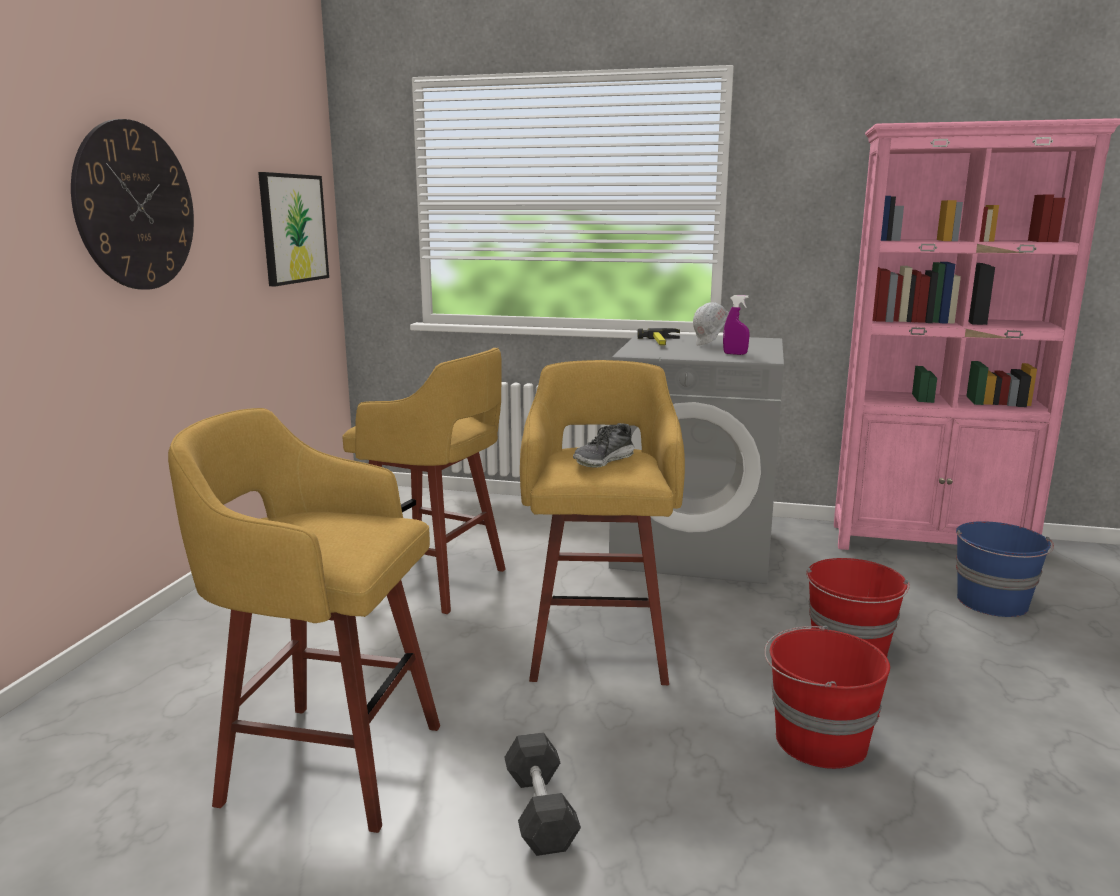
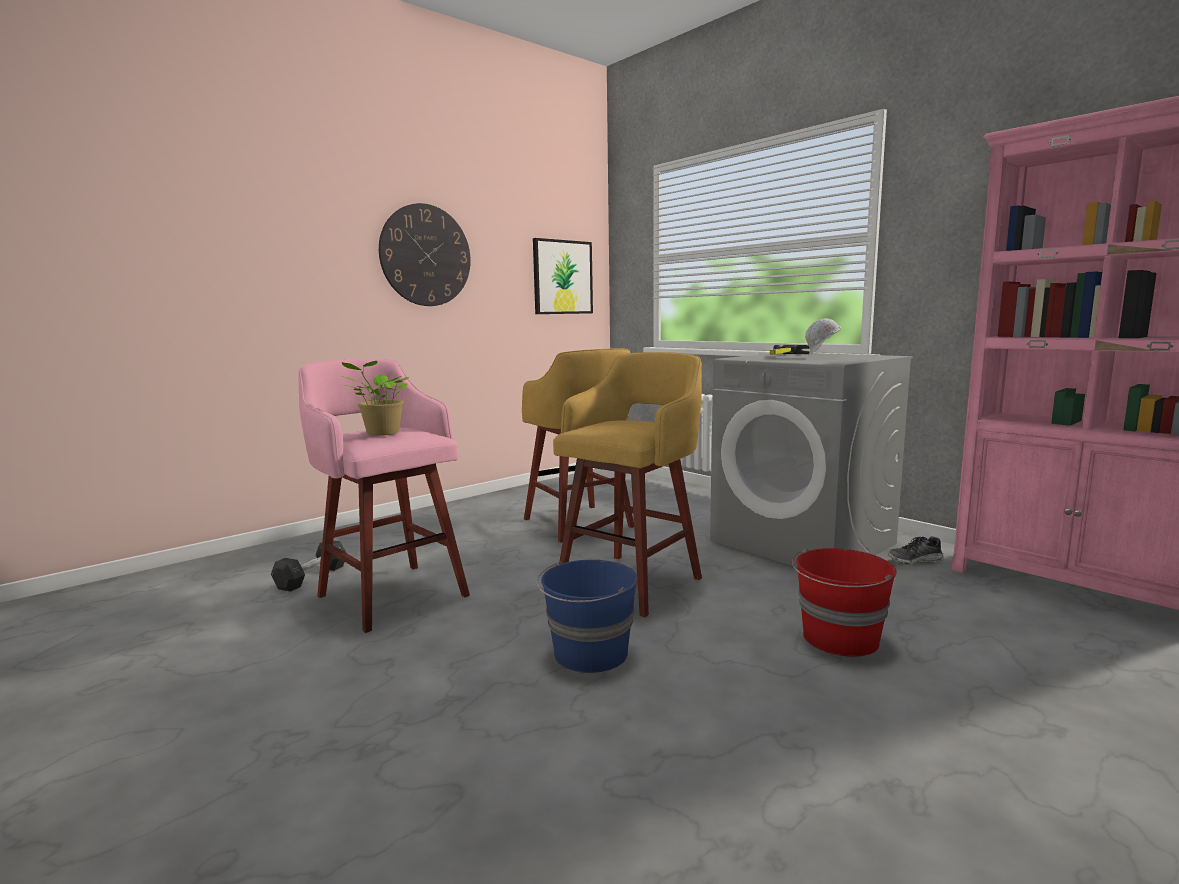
camera: 35 degrees right, 5 degrees down
yellow stool [168,408,440,833] -> pink stool [298,359,470,633]
grey dumbbell [504,732,581,856] -> grey dumbbell moved to [271,540,346,592]
shoe [573,423,634,467] -> shoe moved to [888,536,943,565]
purple spray bottle [723,295,750,355] -> none
red bucket [764,626,890,769] -> none
blue bucket [956,521,1054,617] -> blue bucket moved to [537,560,638,673]
none -> potted plant [341,361,409,436]

